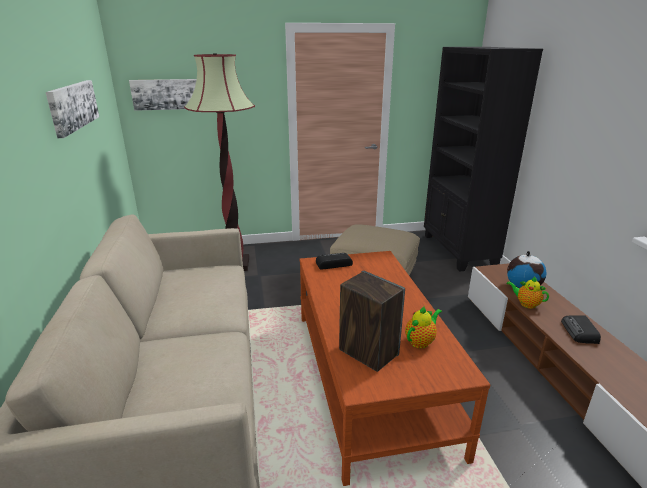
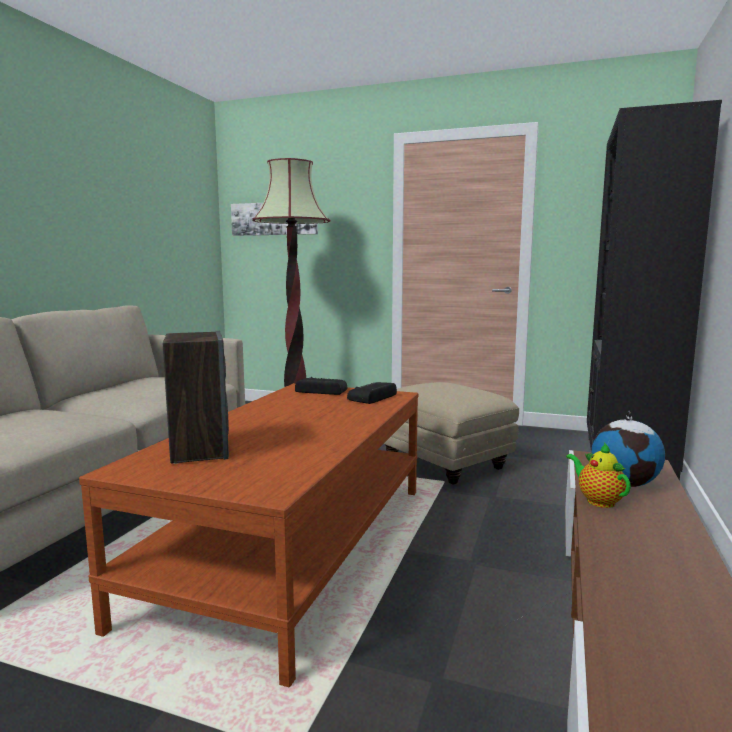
camera: 30 degrees right, 15 degrees down
picture [46,80,99,138] -> none
teapot [405,306,442,348] -> none
radio [561,315,601,344] -> radio moved to [347,382,397,404]

